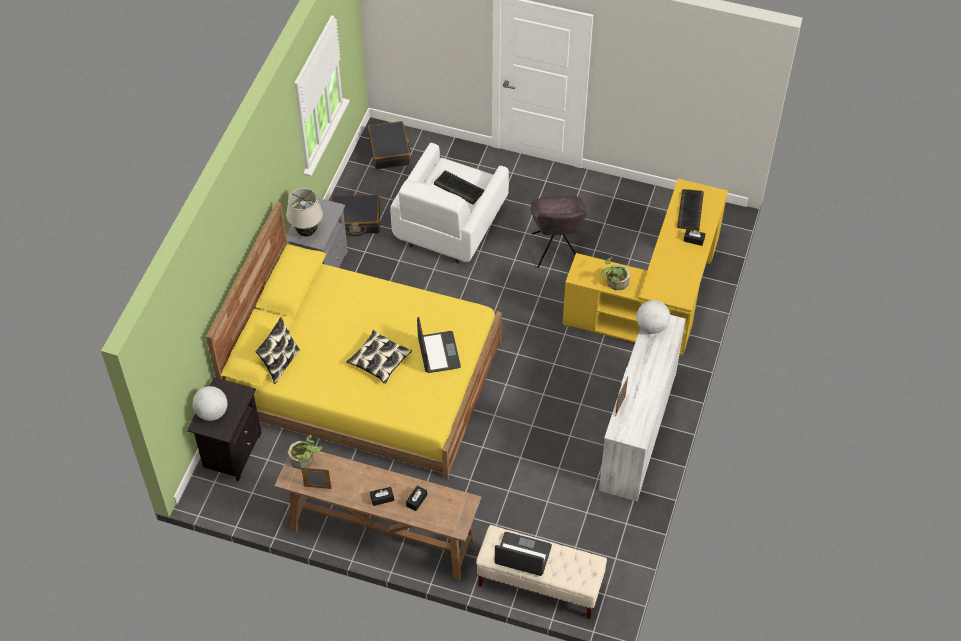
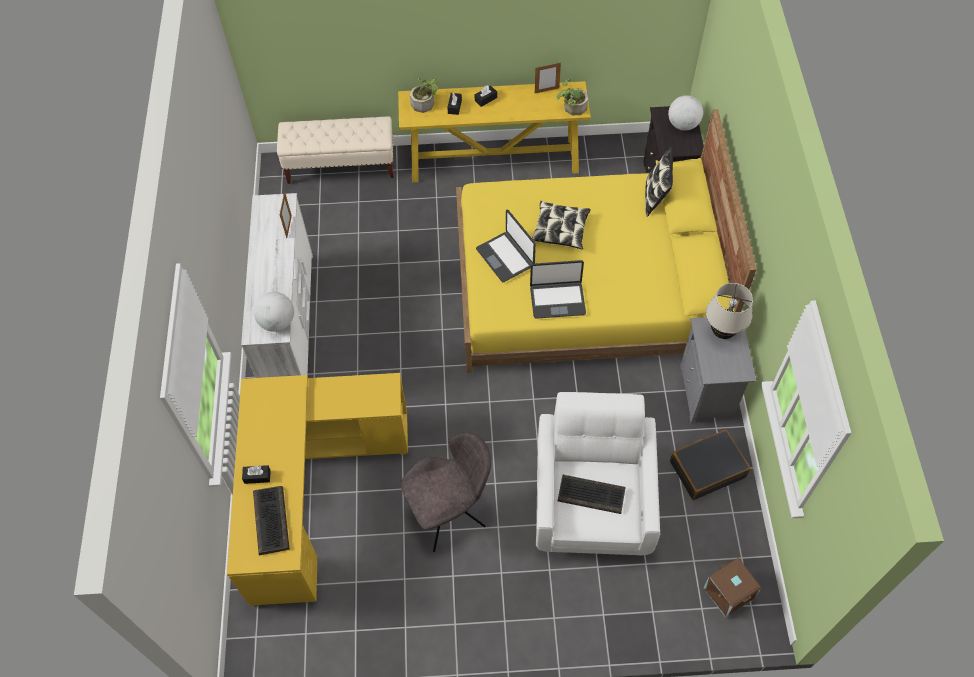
camera: 160 degrees right, 5 degrees up
brown console table [275,451,481,580] -> yellow console table [398,81,591,182]
black suitcase [368,121,410,169] -> brown storage box [703,558,762,618]
laptop [495,532,552,576] -> laptop moved to [530,260,586,319]
grey chair [531,196,587,268] -> grey chair turned 90 degrees clockwise [401,432,491,552]
potted plant [600,257,630,290] -> potted plant moved to [410,77,438,113]

